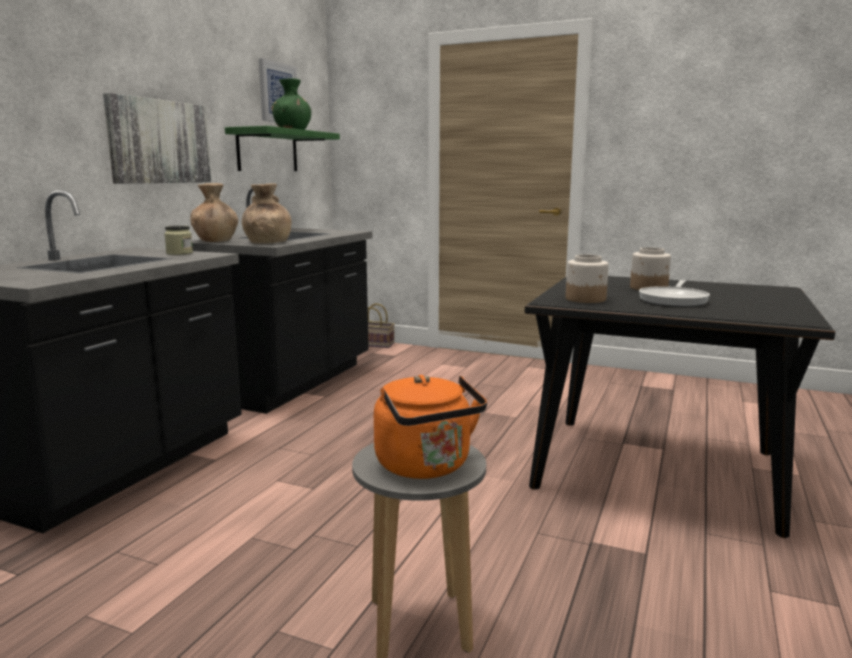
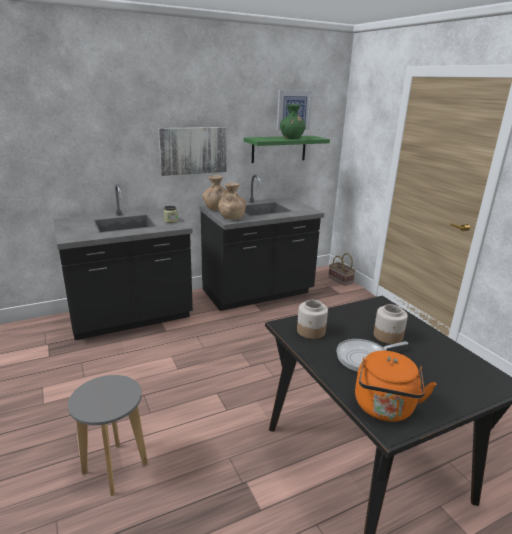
camera: 40 degrees right, 10 degrees up
orange kettle [374,375,487,479] -> orange kettle moved to [355,351,436,422]

